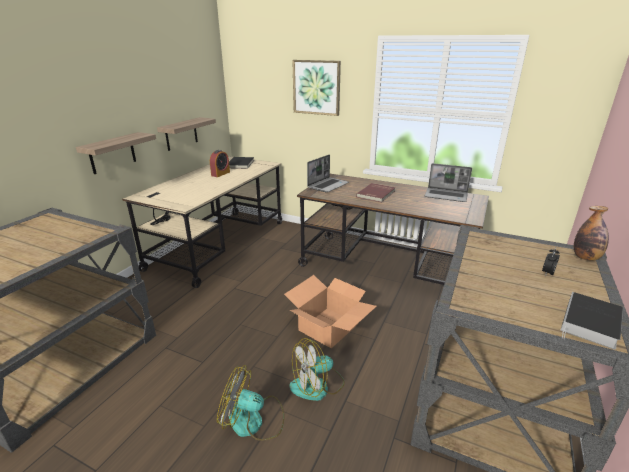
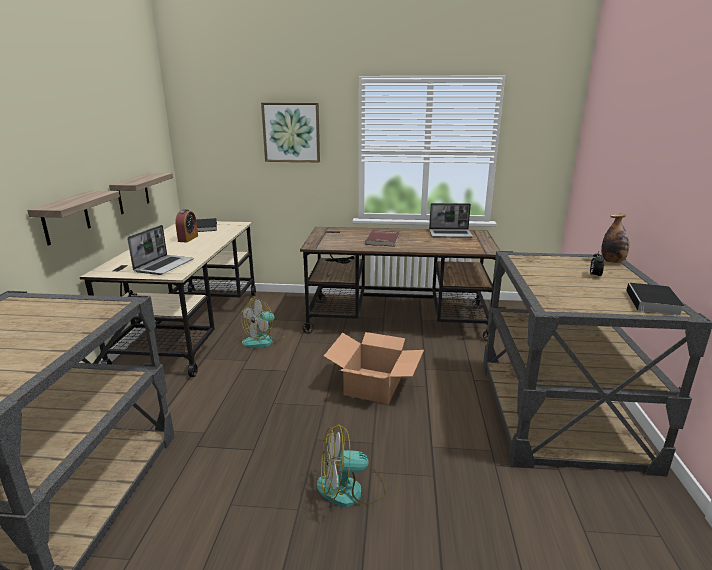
camera: 20 degrees left, 5 degrees down
fan [289,338,345,401] -> fan moved to [241,298,284,347]
laptop [307,155,349,192] -> laptop moved to [127,225,194,275]

